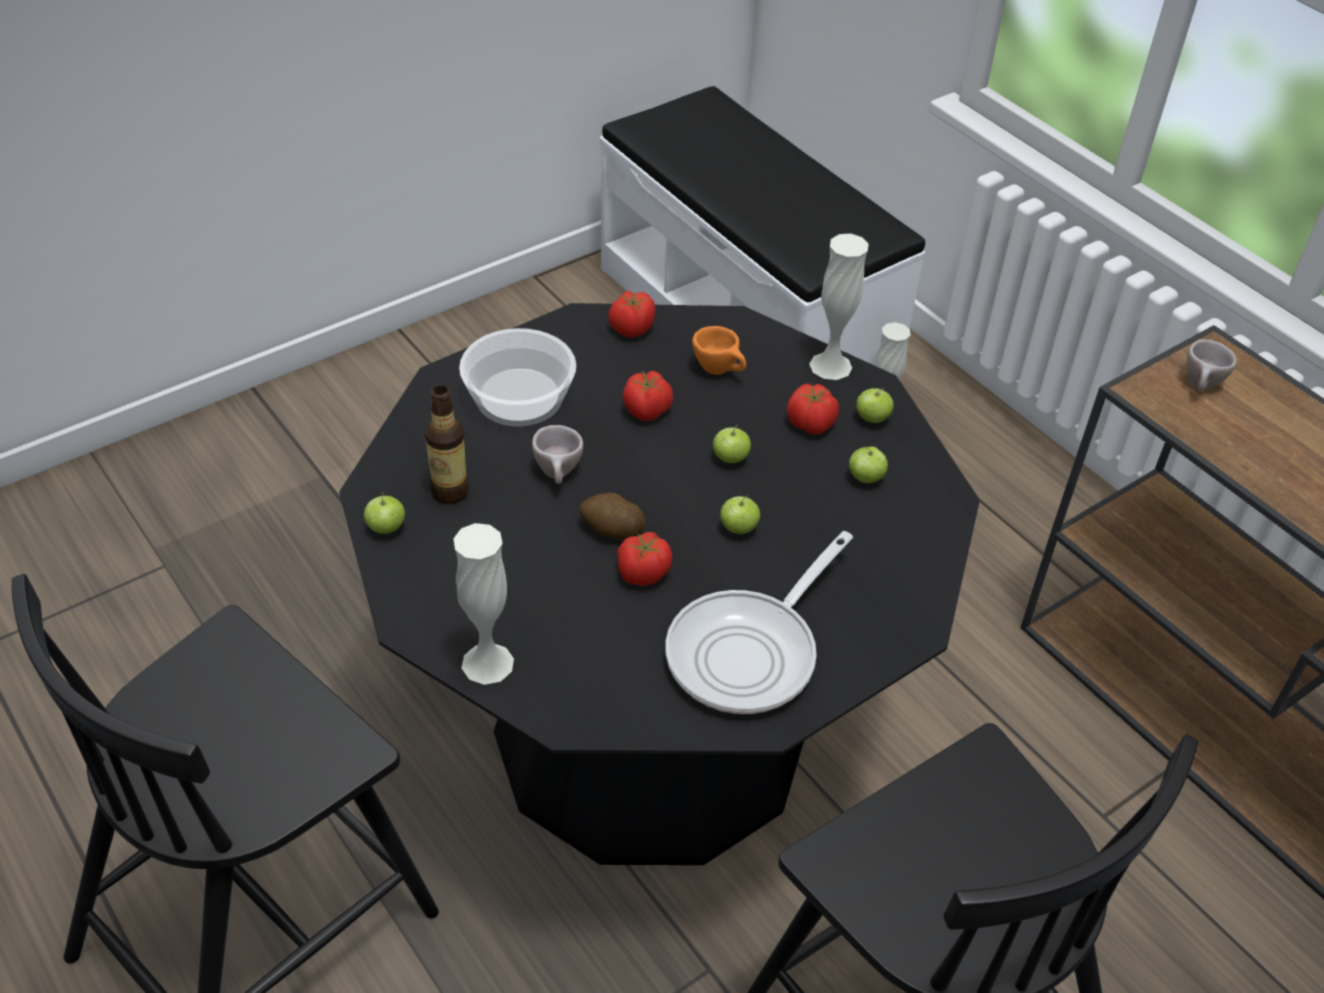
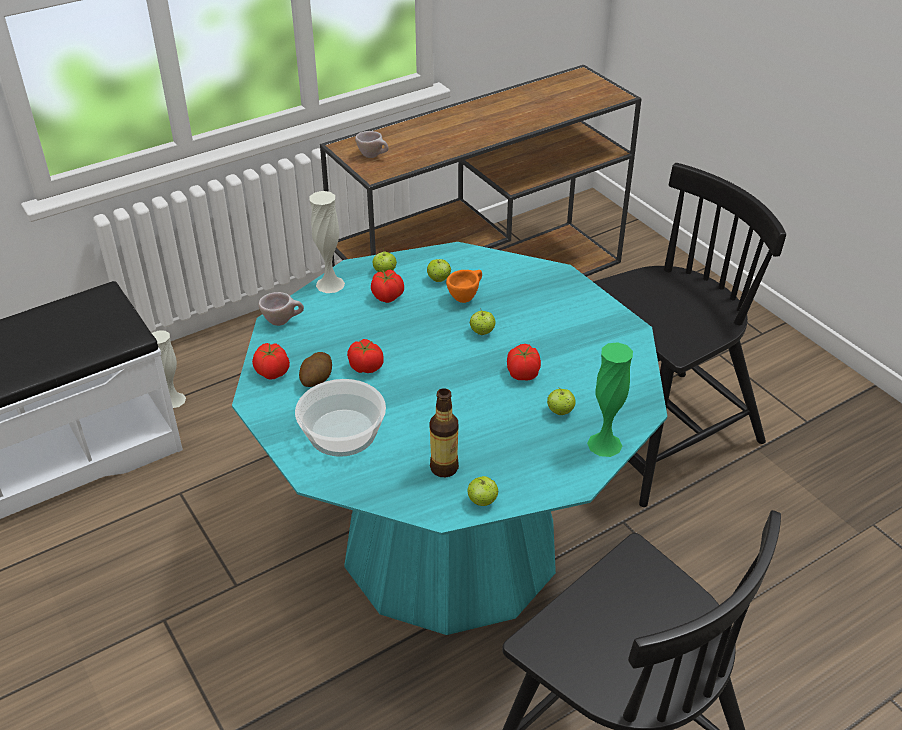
camera: 85 degrees left, 5 degrees down
black dining table [339,303,980,865] -> turquoise dining table [232,242,667,635]
white vase [453,523,514,685] -> green vase [587,342,633,457]
beige cup [532,425,583,484] -> beige cup moved to [258,292,304,326]
potato [579,493,645,540] -> potato moved to [299,352,332,387]
frying pan [665,531,853,714] -> none
orange cup [692,326,747,375] -> orange cup moved to [446,270,482,303]
apple [712,424,751,463] -> apple moved to [547,387,576,415]

